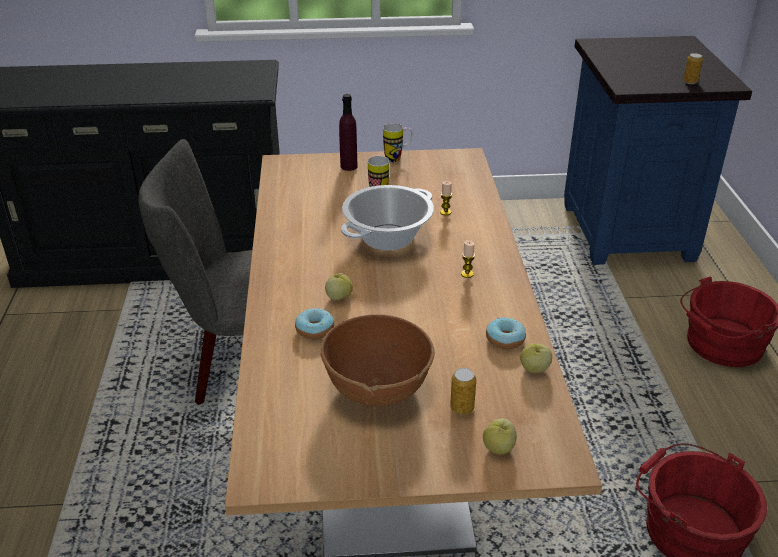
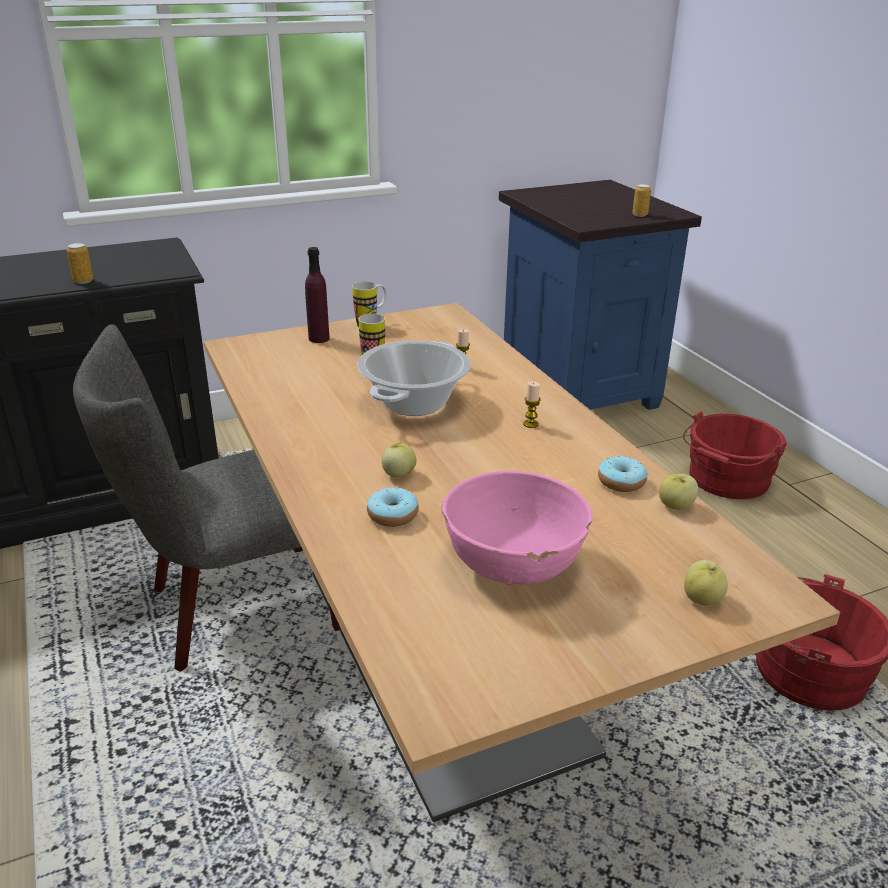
camera: 20 degrees left, 5 degrees down
brown bowl [320,314,434,406] -> pink bowl [441,471,593,585]
can [450,368,476,415] -> can moved to [67,243,93,284]

